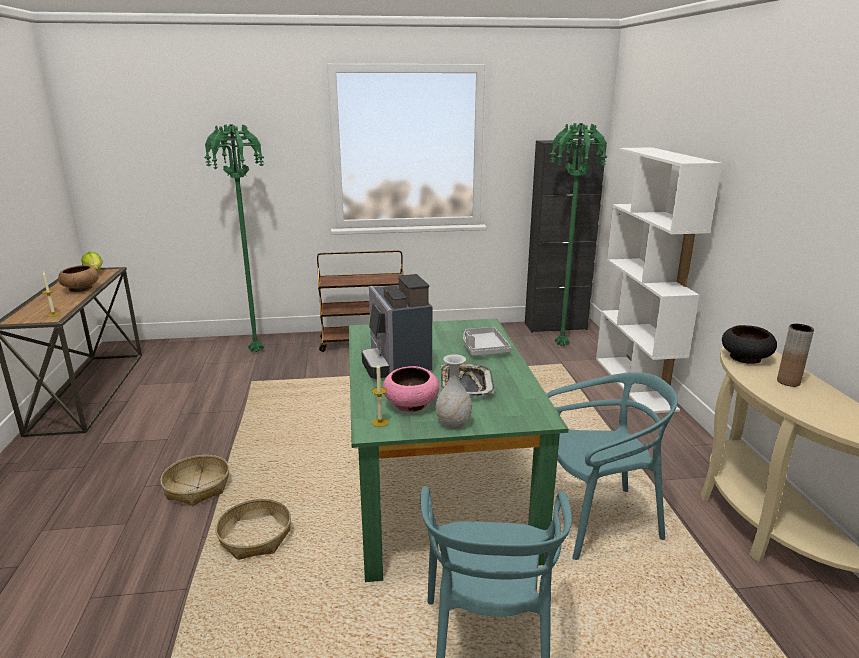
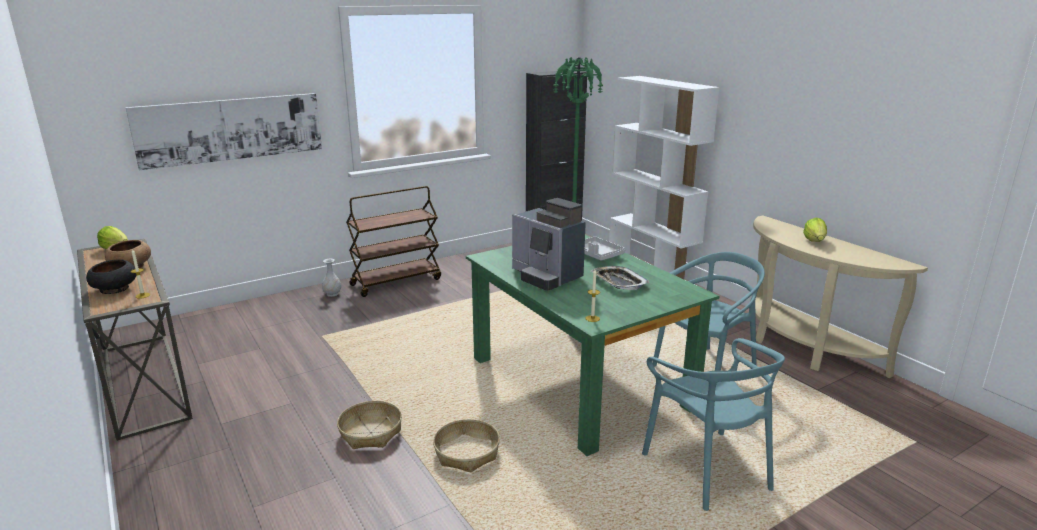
camera: 25 degrees left, 0 degrees up
green floor lamp [204,124,264,352] -> none
pink bowl [383,366,439,412] -> none
white vase [436,354,472,429] -> white vase moved to [322,259,341,297]
black bowl [722,325,777,364] -> black bowl moved to [86,260,136,294]
brown vase [777,324,814,387] -> lettuce [803,218,827,242]
none -> picture [126,93,322,170]

